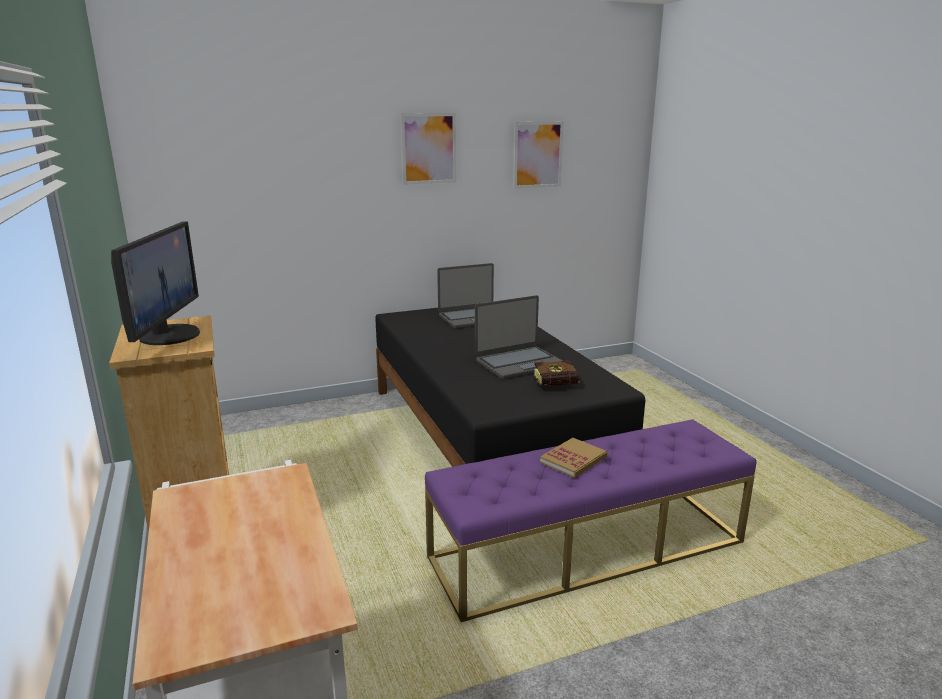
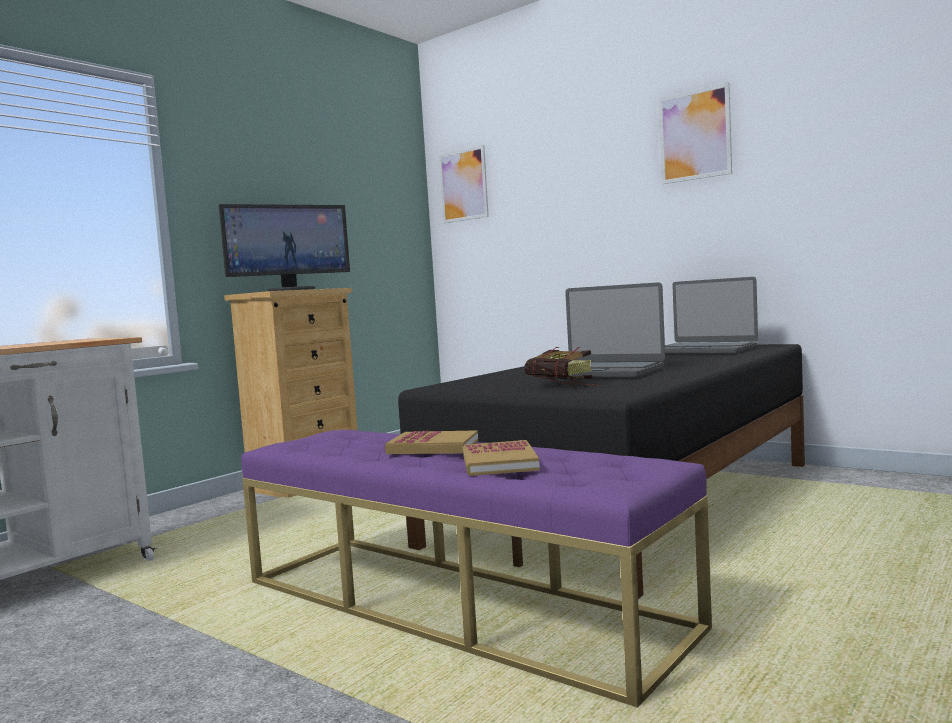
camera: 60 degrees right, 15 degrees down
picture [513,122,564,189] -> picture moved to [439,145,489,223]
none -> book [463,440,540,476]

